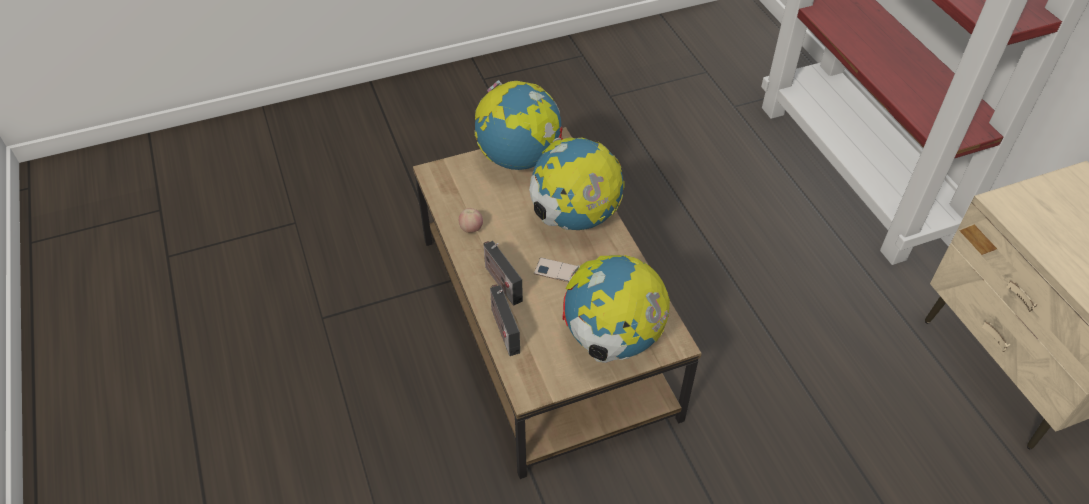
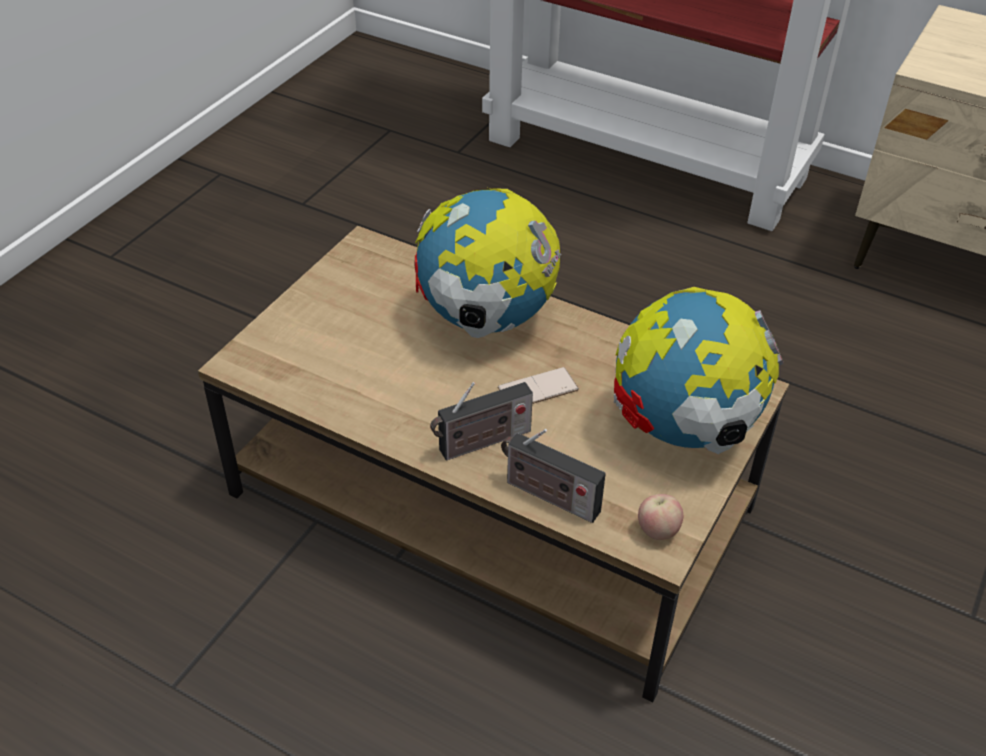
camera: 40 degrees left, 5 degrees down
apple [459,208,483,233] -> apple moved to [638,494,683,540]
globe [475,80,563,170] -> none
radio [483,241,523,306] -> radio turned 45 degrees counterclockwise [430,382,533,460]

